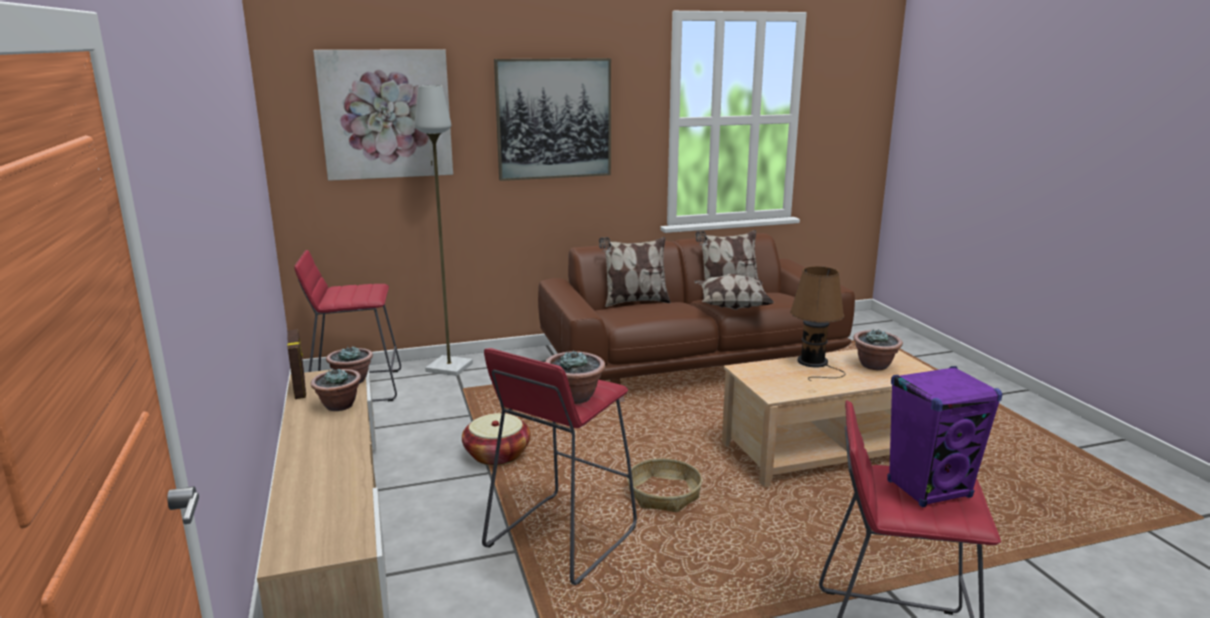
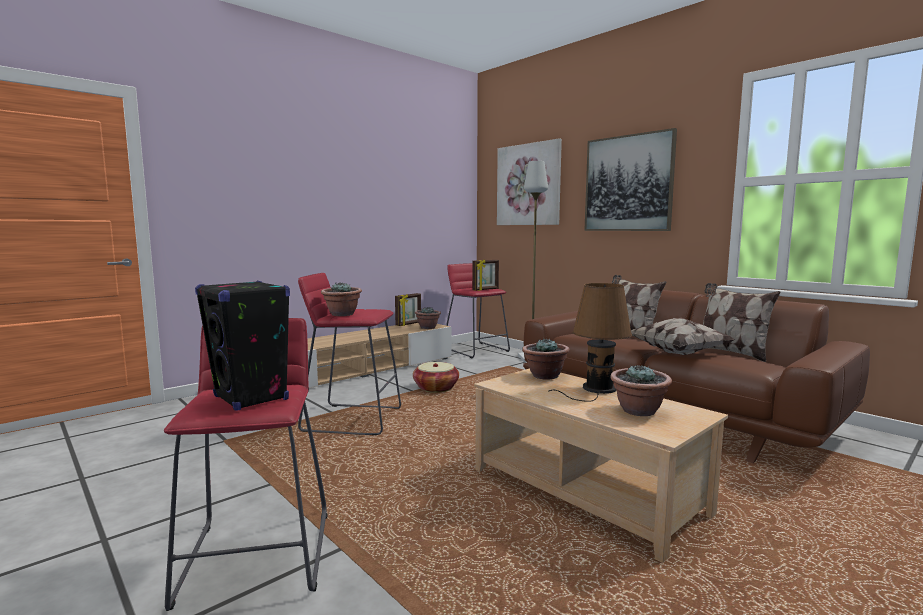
camera: 65 degrees right, 10 degrees down
potted plant [311,368,361,411] -> potted plant moved to [522,338,570,379]
basket [627,458,702,512] -> none
purple speaker [887,366,1003,507] -> black speaker [195,281,290,411]
none -> picture frame [472,259,499,291]

